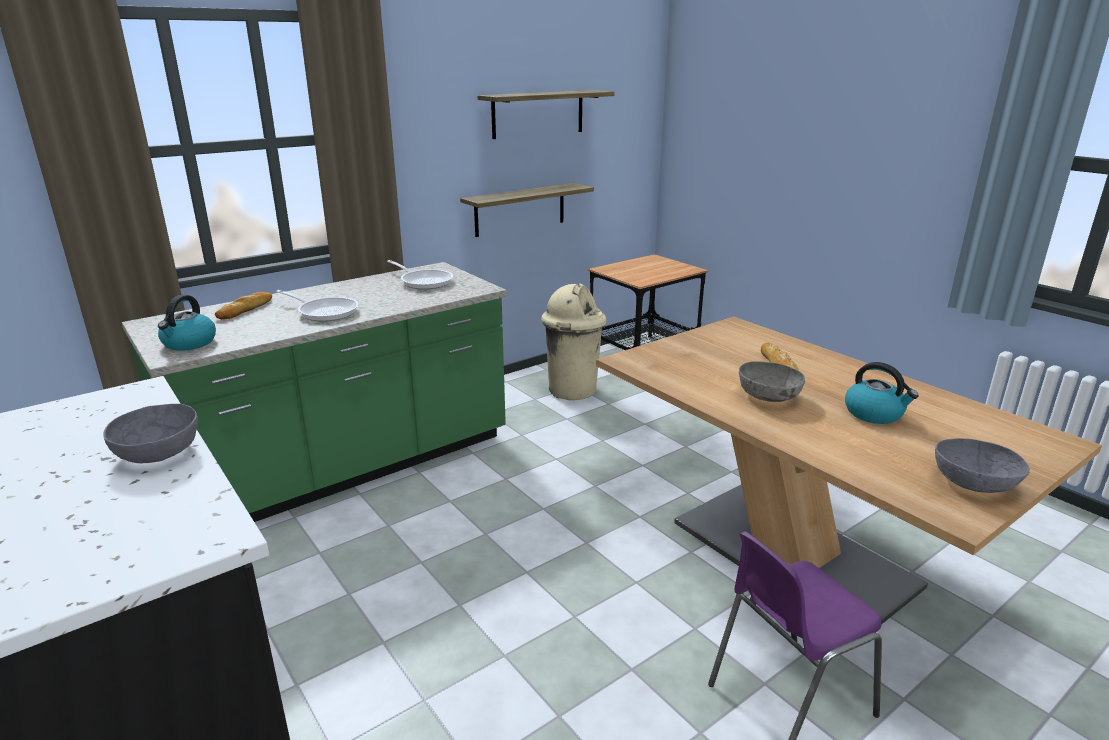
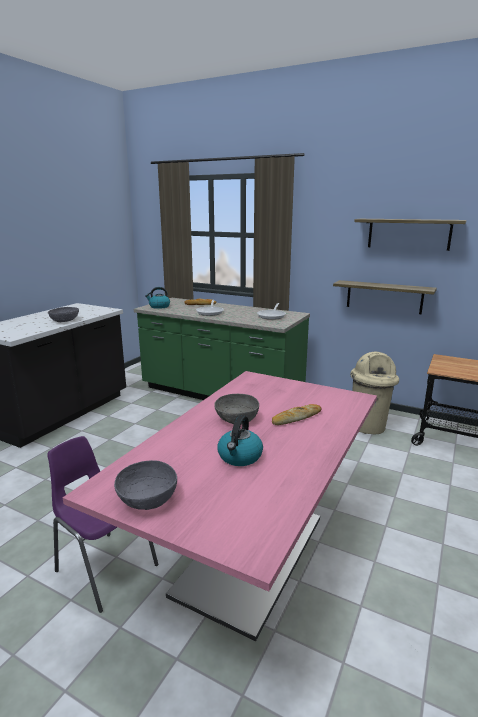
camera: 65 degrees right, 5 degrees down
brown dining table [596,316,1102,625] -> pink dining table [63,371,377,641]

